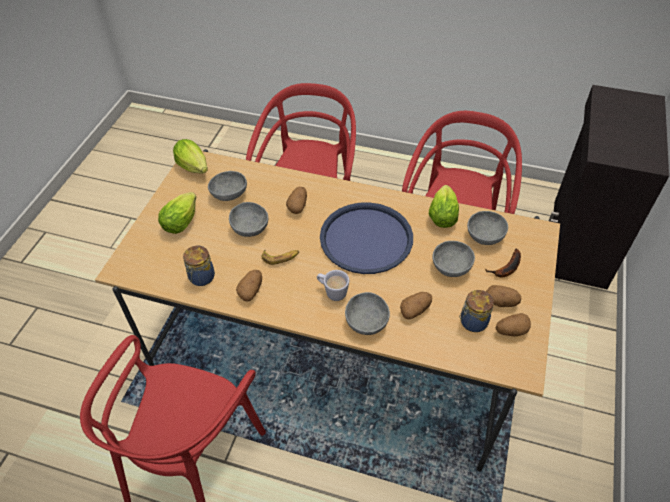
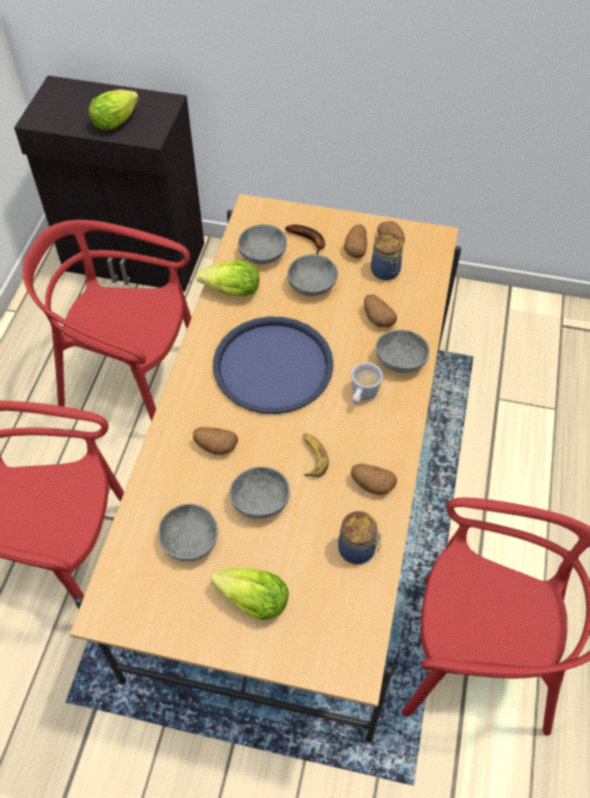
camera: 95 degrees left, 5 degrees up
lettuce [173,139,208,173] -> lettuce moved to [89,89,139,130]

